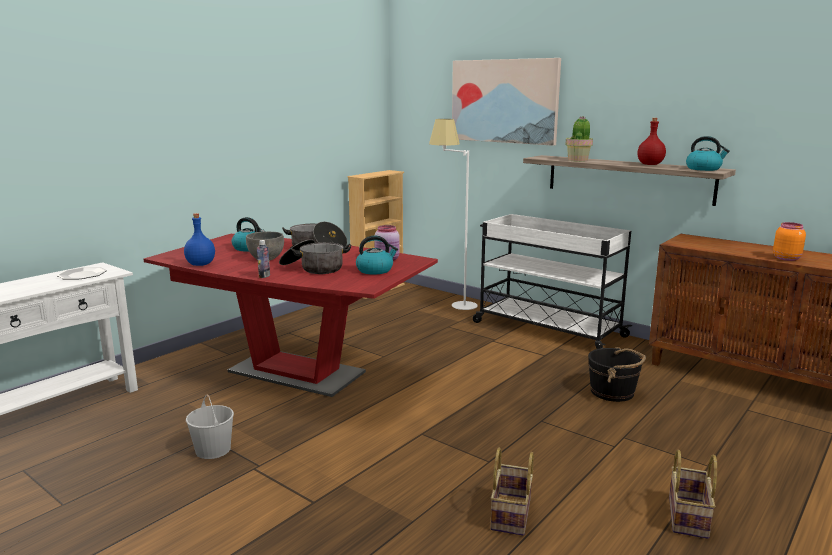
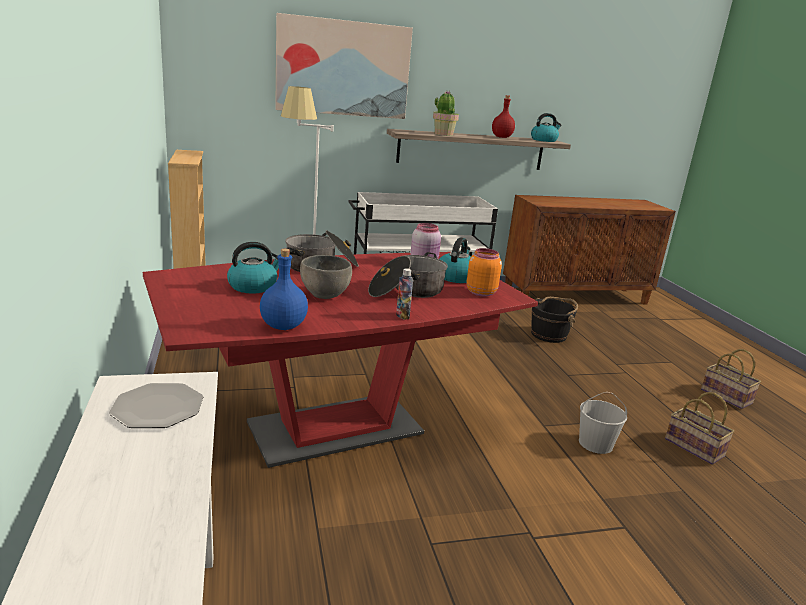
camera: 55 degrees left, 5 degrees up
white bucket [186,395,234,459] -> white bucket moved to [579,392,627,454]
orange jar [773,222,806,261] -> orange jar moved to [466,248,502,297]

